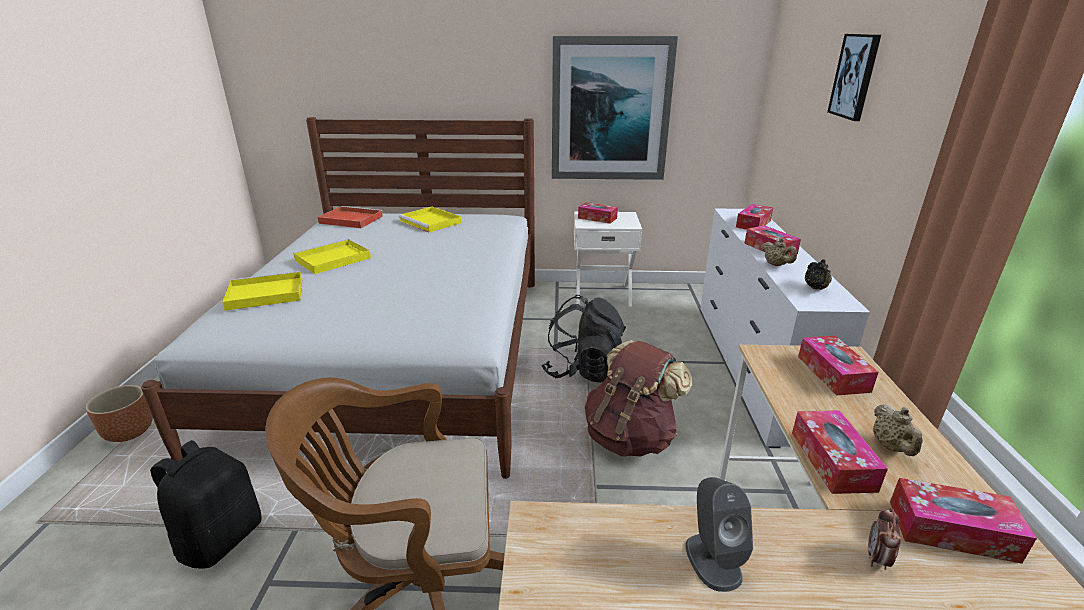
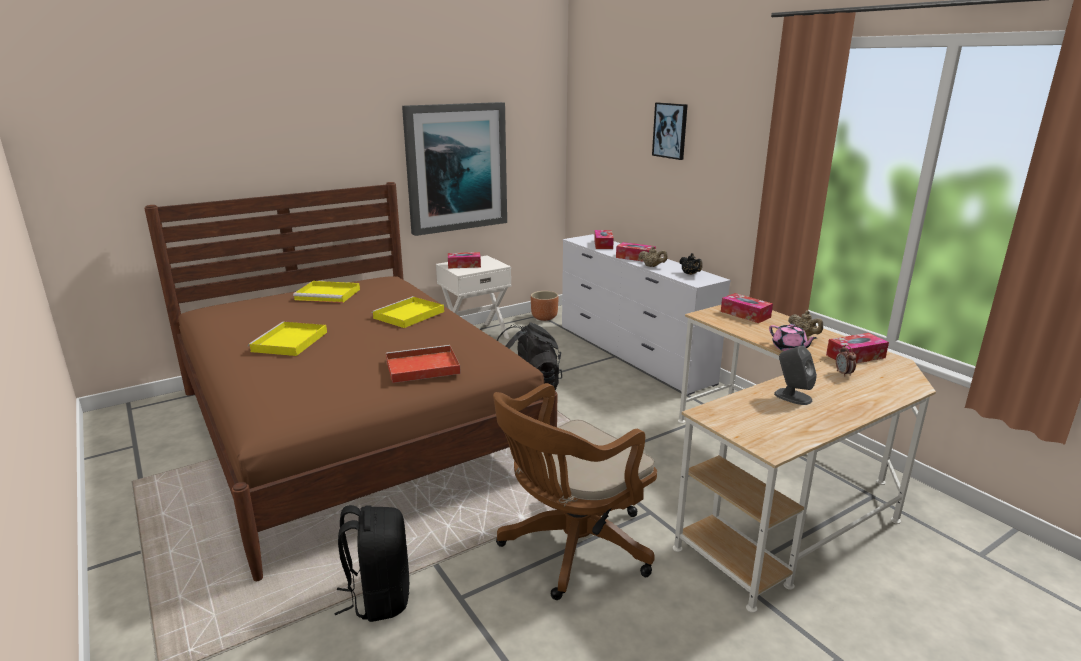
camera: 35 degrees left, 5 degrees down
brown planter [86,385,153,442] -> brown planter moved to [531,291,559,321]
white bed [141,117,535,479] -> brown bed [144,182,557,581]
yellow tray [222,271,302,311] -> yellow tray moved to [372,296,444,328]
red tray [318,206,383,228] -> red tray moved to [386,345,461,383]
brown backpack [585,340,692,457] -> none
tissue box [792,410,888,494] -> pink teapot [769,324,817,351]

